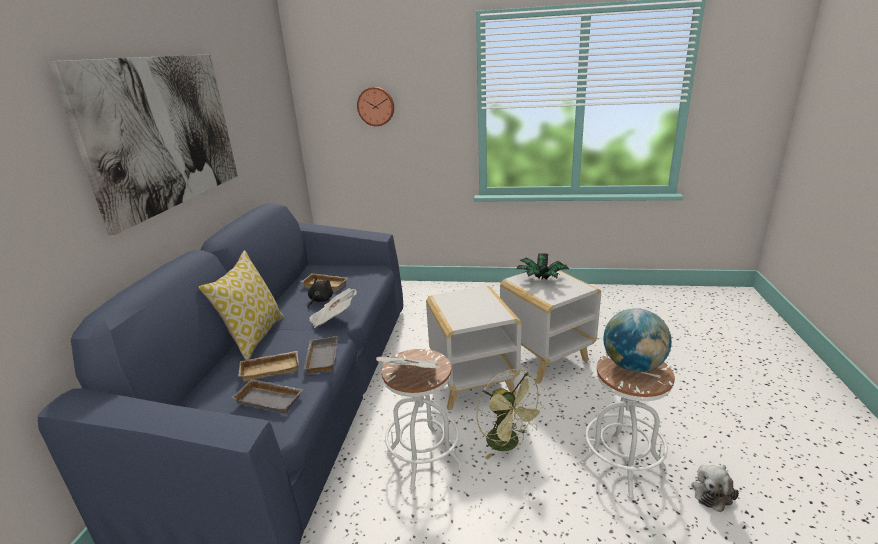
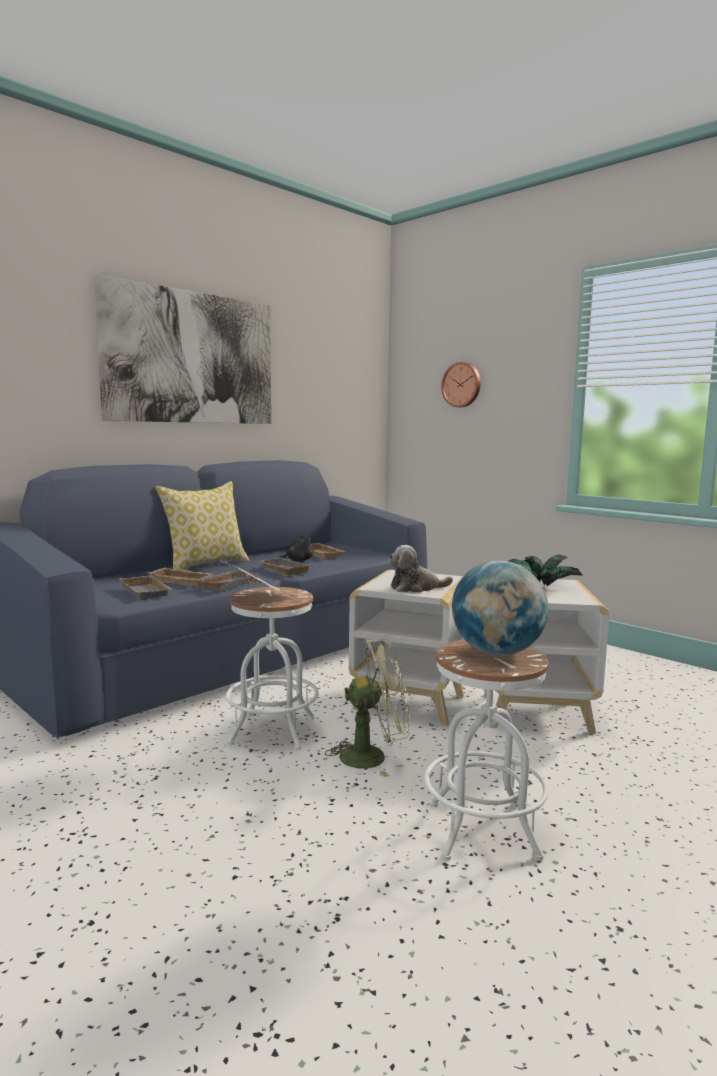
camera: 35 degrees right, 15 degrees down
newspaper [309,288,357,328] -> grey tray [259,557,311,575]
green fan [476,369,546,460] -> green fan turned 105 degrees counterclockwise [325,639,410,777]
plush toy [691,465,739,512] -> plush toy moved to [389,545,453,593]

